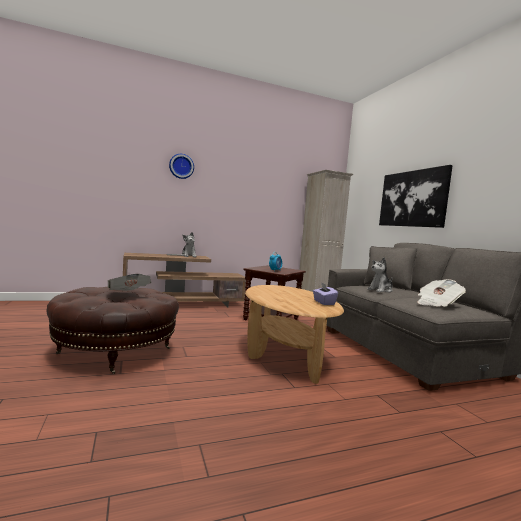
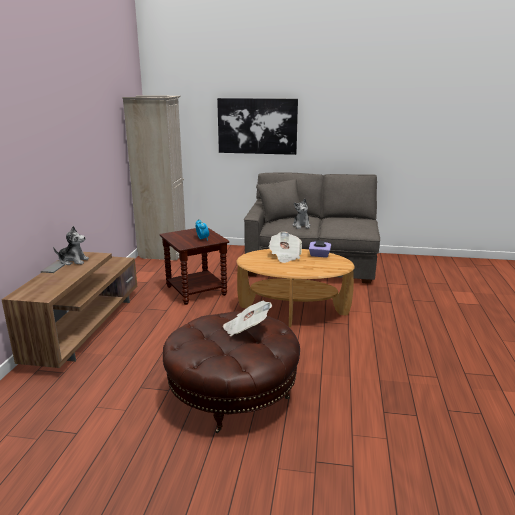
camera: 60 degrees left, 15 degrees up
wall clock [169,154,194,179] -> none
newspaper [418,279,466,307] -> newspaper moved to [268,232,302,263]

